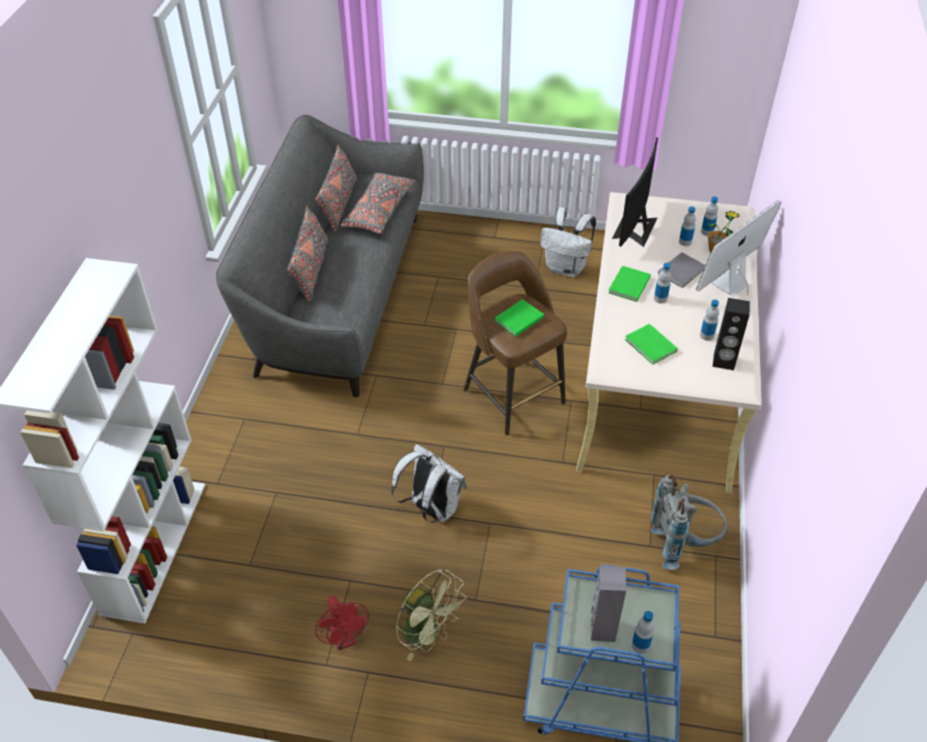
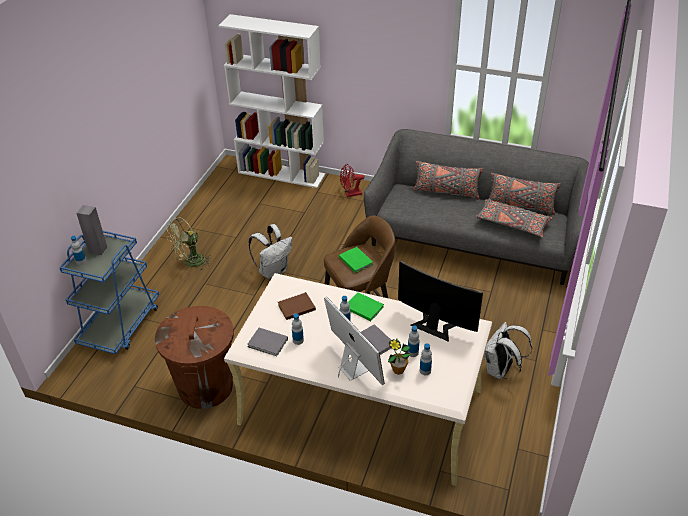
camera: 100 degrees right, 5 degrees down
red fan [315,596,369,651] -> red fan moved to [340,164,365,197]
green book [625,324,678,365] -> brown book [278,292,316,320]
grey backpack [651,475,728,570] -> brown trash can [155,306,234,409]
black speaker [713,298,750,370] -> grey book [247,328,288,356]

